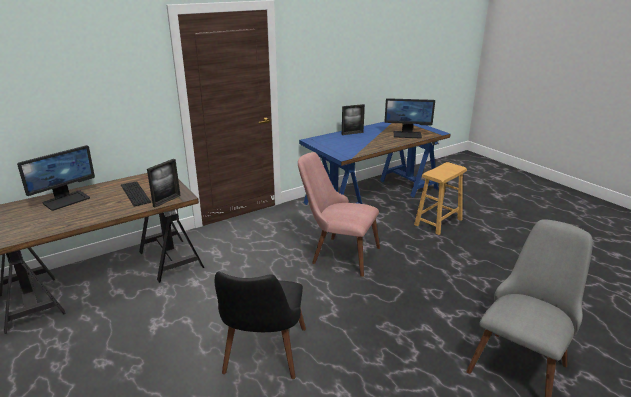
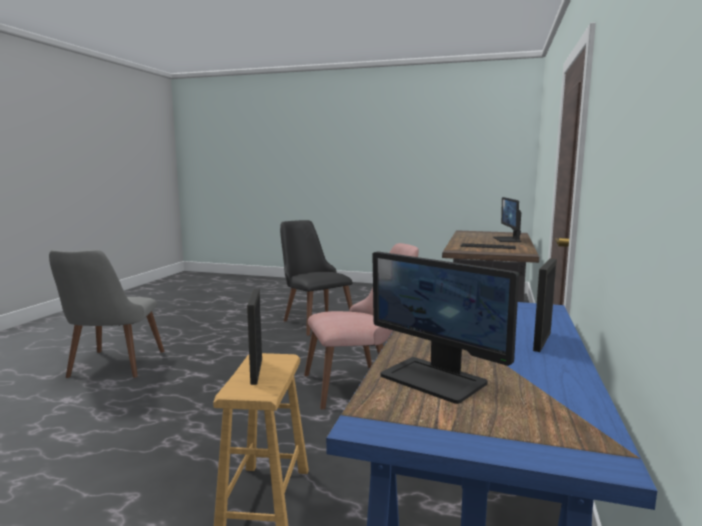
camera: 140 degrees right, 15 degrees down
picture frame [147,159,181,207] -> picture frame moved to [247,289,262,385]
monitor [385,98,435,138] -> monitor turned 105 degrees counterclockwise [372,251,519,404]

